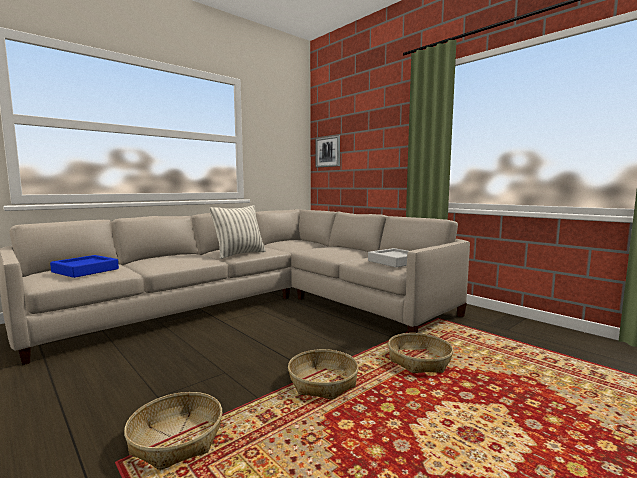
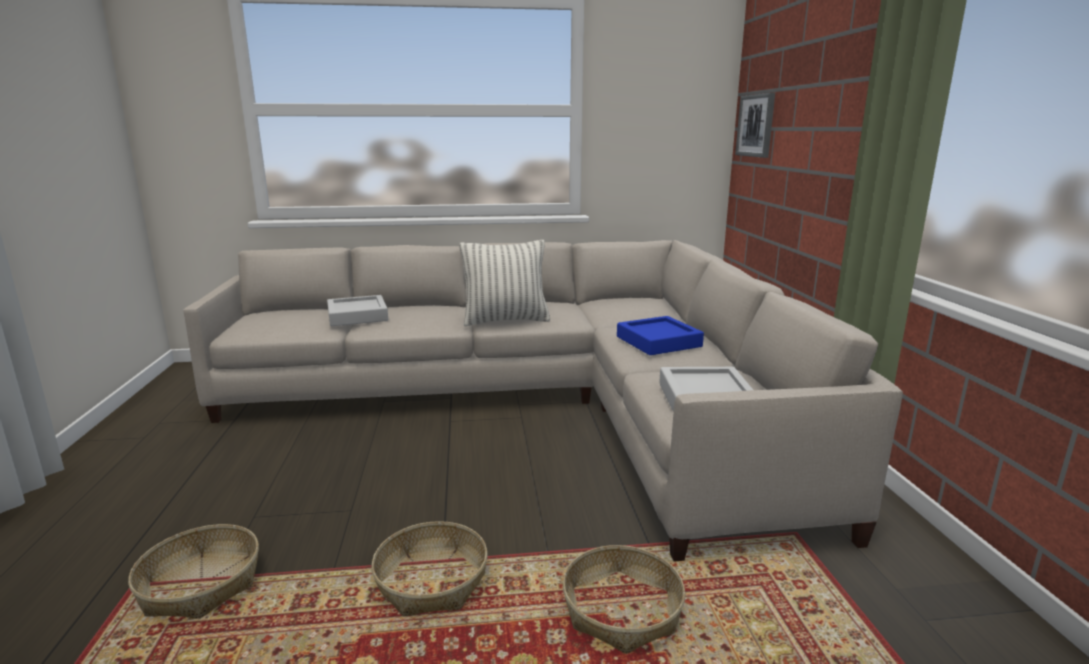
camera: 35 degrees right, 10 degrees up
blue tray [50,255,119,278] -> blue tray moved to [617,316,704,355]
none -> grey tray [327,295,388,326]

